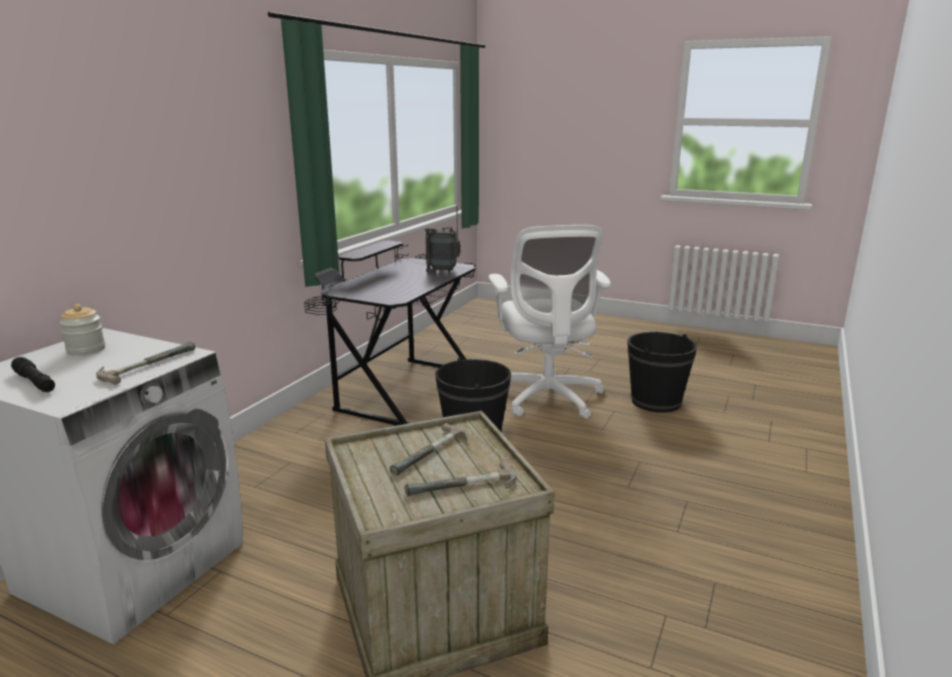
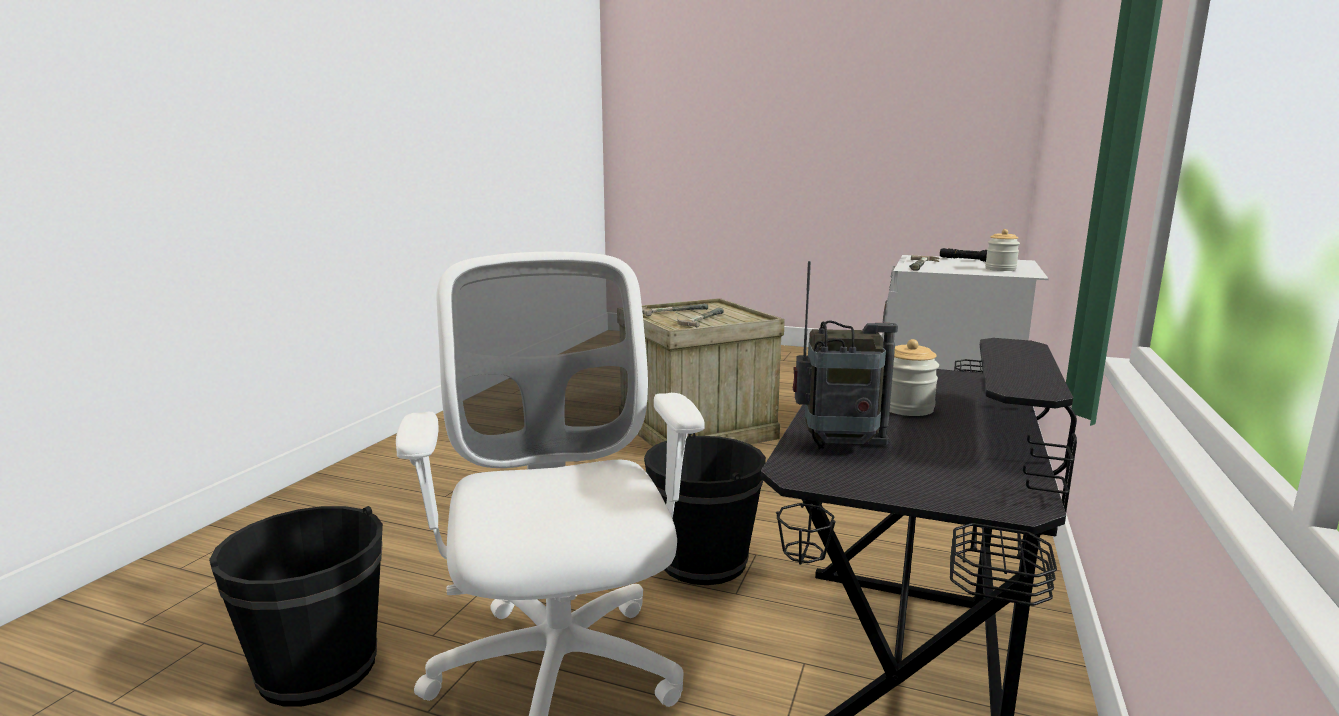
camera: 175 degrees right, 5 degrees down
none -> jar [890,339,939,416]

